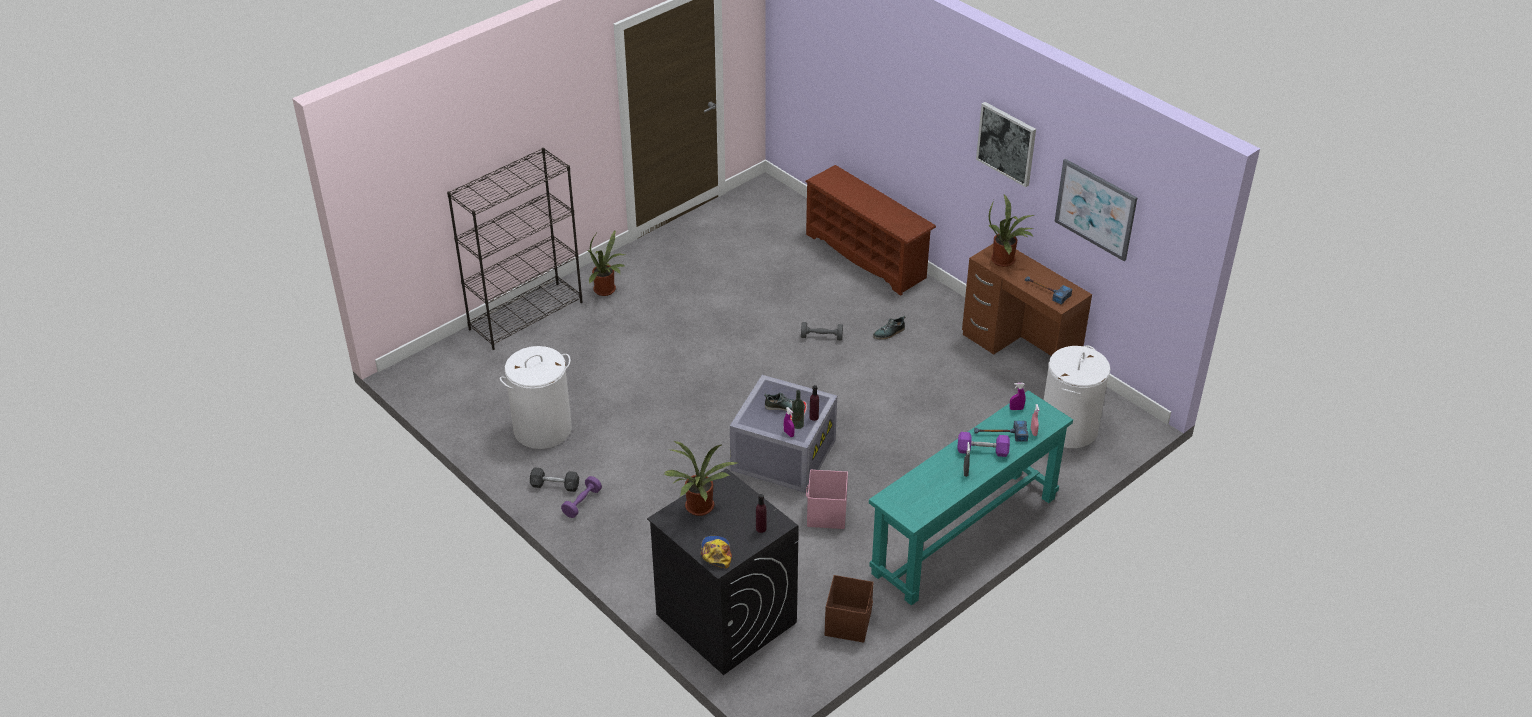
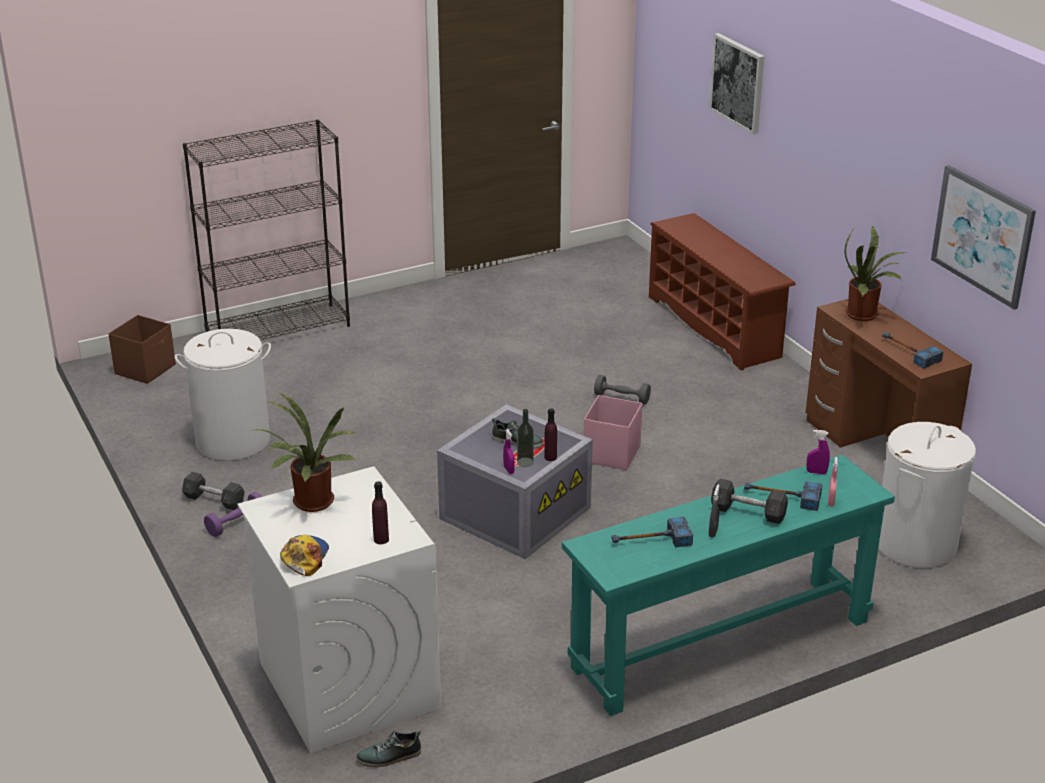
camera: 15 degrees right, 10 degrees down
potted plant [587,230,625,296] -> none
black washing machine [647,468,799,675] -> white washing machine [238,467,441,753]
pink storage box [806,469,848,529] -> pink storage box moved to [584,395,642,470]
brown storage box [825,575,874,643] -> brown storage box moved to [108,315,176,384]
shoe [873,316,905,340] -> shoe moved to [356,730,421,767]
purple dumbbell [957,432,1010,457] -> grey dumbbell [711,479,788,524]
picture [976,102,1036,187] -> picture moved to [709,33,765,134]
none -> hammer [612,517,693,547]

